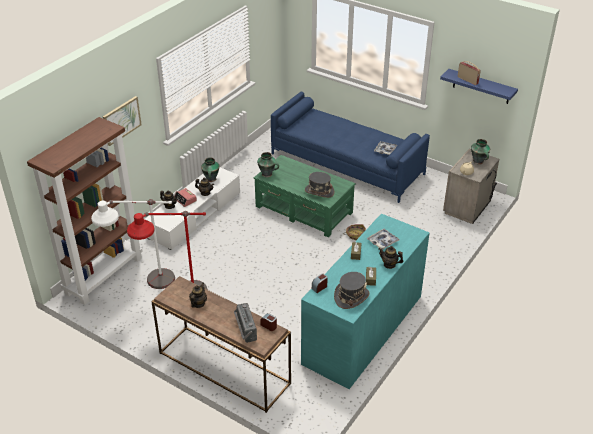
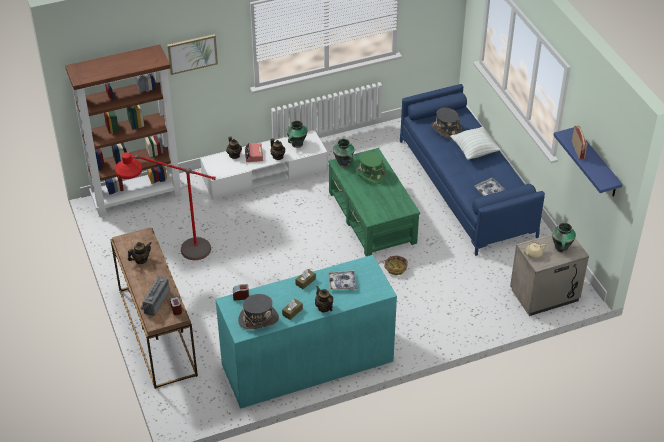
camera: 35 degrees right, 5 degrees up
white floor lamp [91,199,175,289] -> none
grey hat [305,172,334,198] -> grey hat moved to [432,108,462,139]
none -> green hat [355,151,387,184]
none -> pillow [450,127,501,160]

